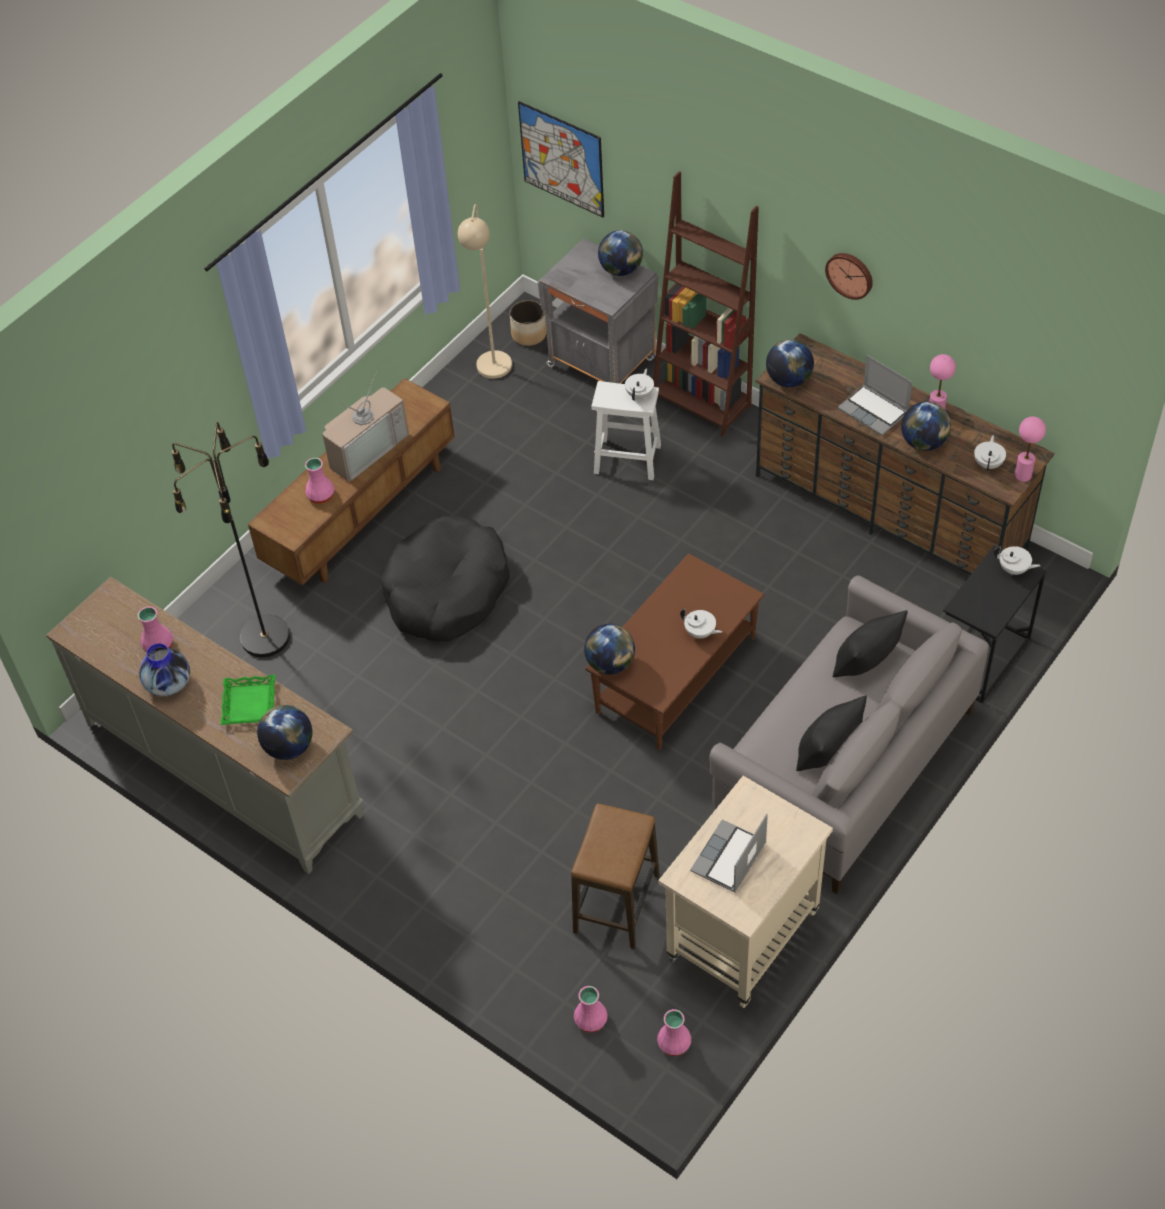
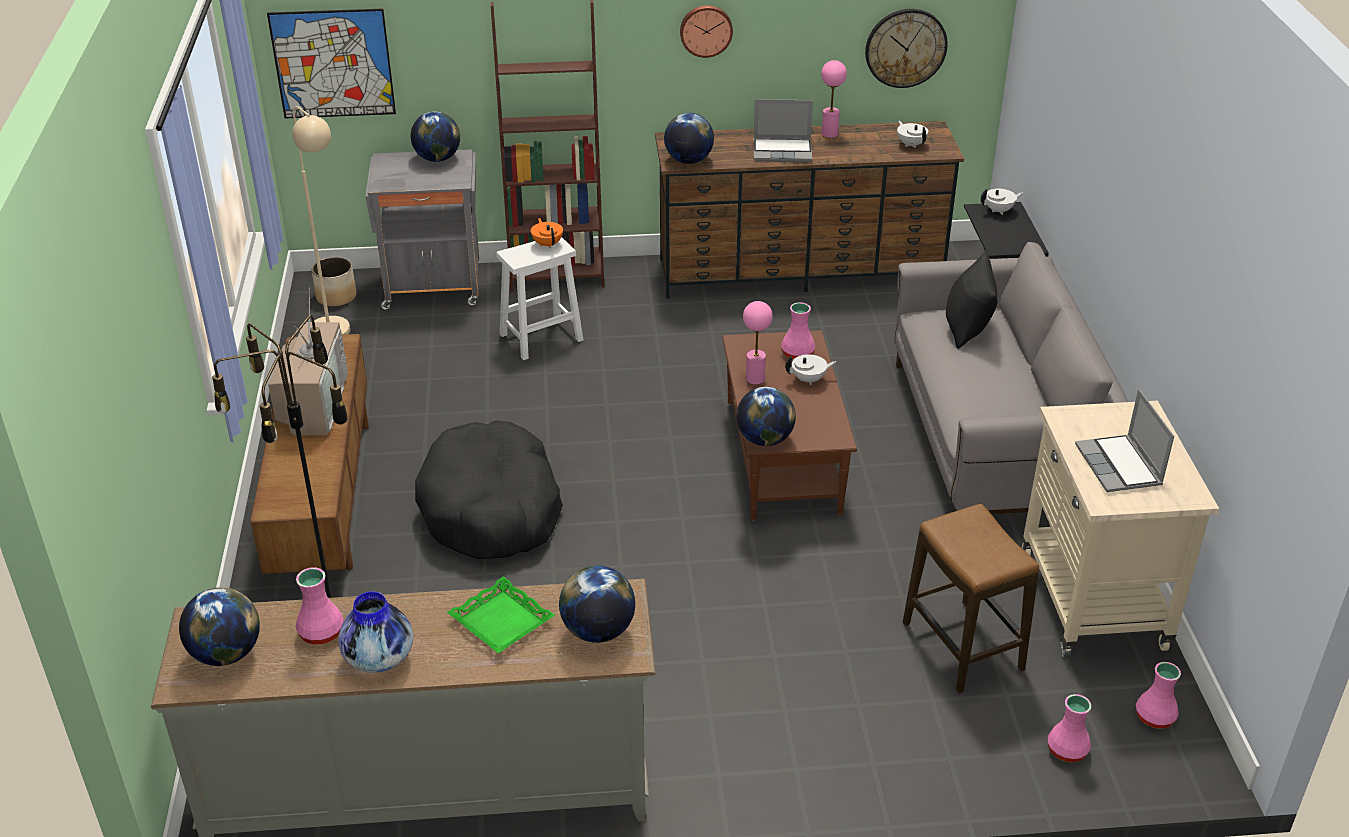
camera: 45 degrees left, 15 degrees down
pink vase [305,458,334,504] -> pink vase moved to [781,302,815,360]
white teapot [625,368,654,401] -> orange teapot [531,218,563,248]
black pillow [796,695,867,771] -> none
globe [901,402,951,451] -> globe moved to [179,587,260,666]
pink table lamp [1015,416,1046,482] -> pink table lamp moved to [743,301,773,385]
none -> wall clock [865,9,948,88]

